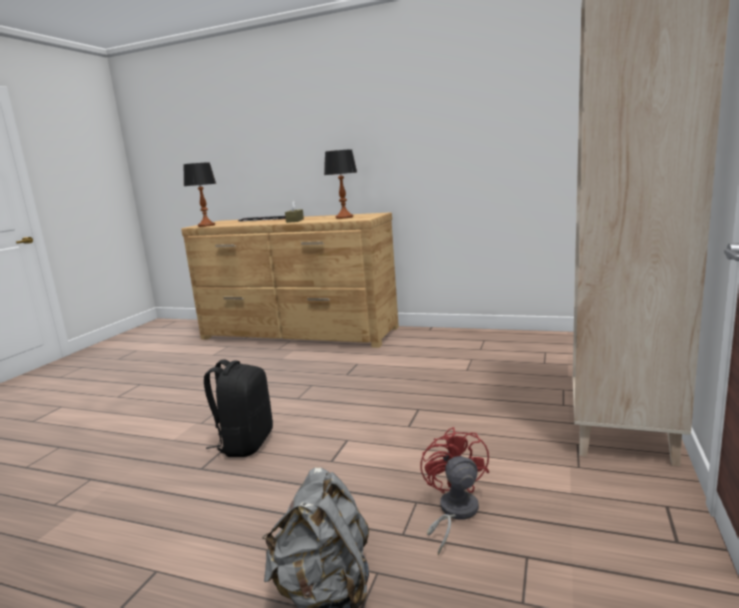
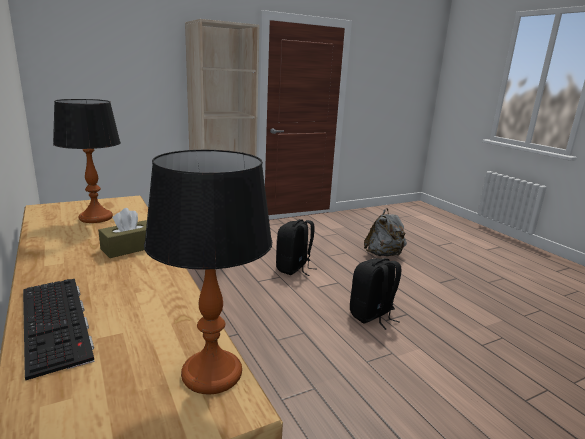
camera: 140 degrees left, 5 degrees up
red fan [420,427,489,556] -> none
none -> black backpack [276,219,317,276]

